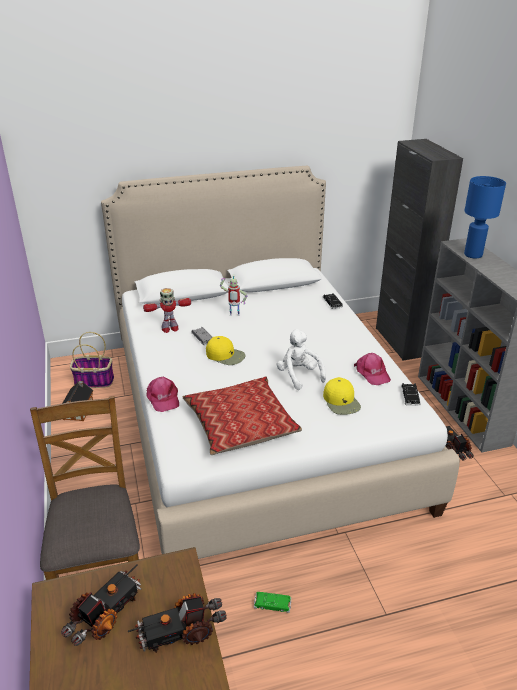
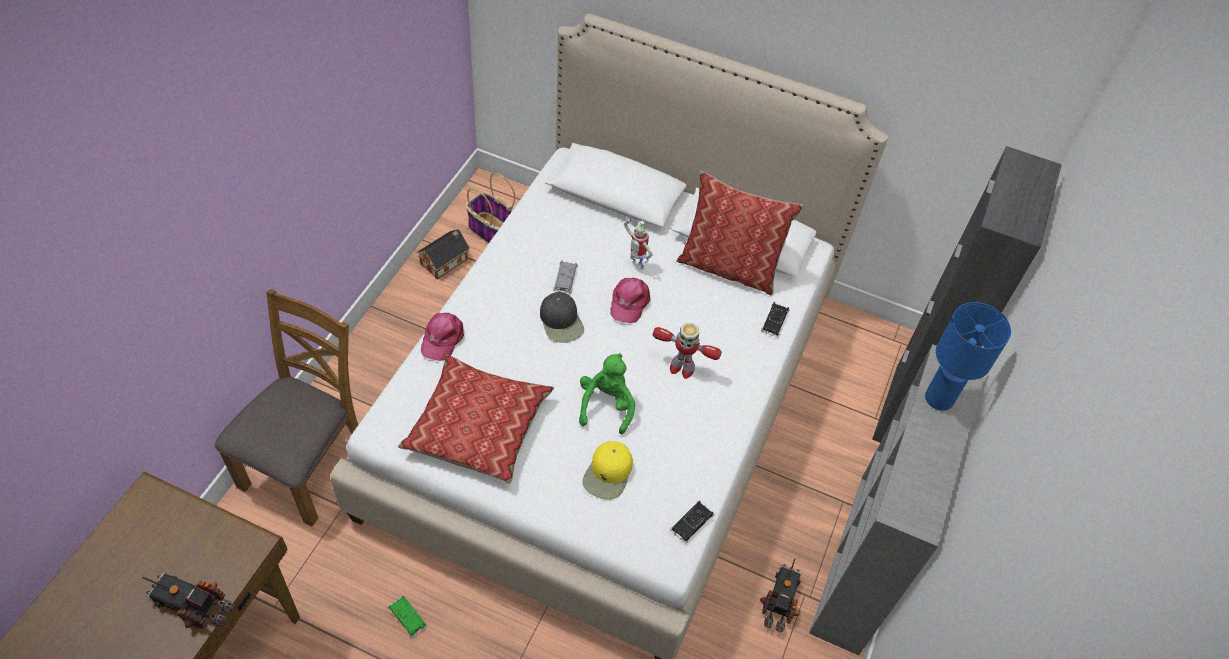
camera: 35 degrees right, 20 degrees up
toy truck [61,564,141,646] -> none
toy robot [143,288,191,333] -> toy robot moved to [653,323,722,379]
yellow cap [206,336,246,365] -> black cap [540,292,584,343]
white plush toy [276,329,326,390] -> green plush toy [579,353,635,435]
pink cap [354,353,391,385] -> pink cap moved to [610,278,650,323]
none -> pillow [677,171,804,296]

